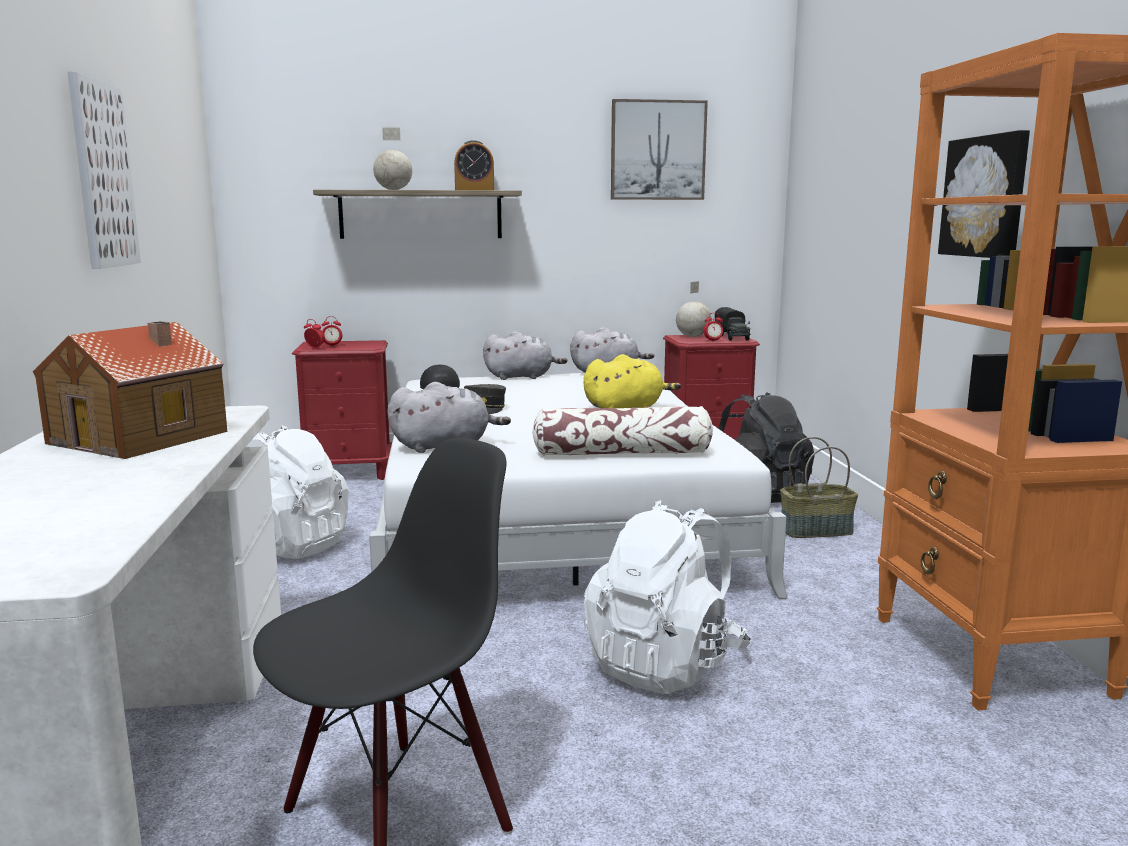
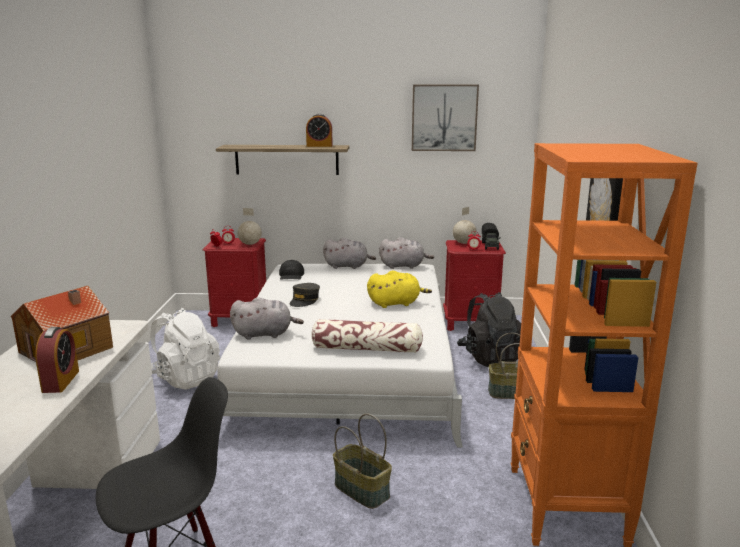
camera: 10 degrees right, 5 degrees up
picture [67,71,141,269] -> none
globe [373,127,412,190] -> globe moved to [237,208,262,245]
white backpack [584,500,751,694] -> basket [333,414,392,509]
none -> alarm clock [35,327,79,393]

